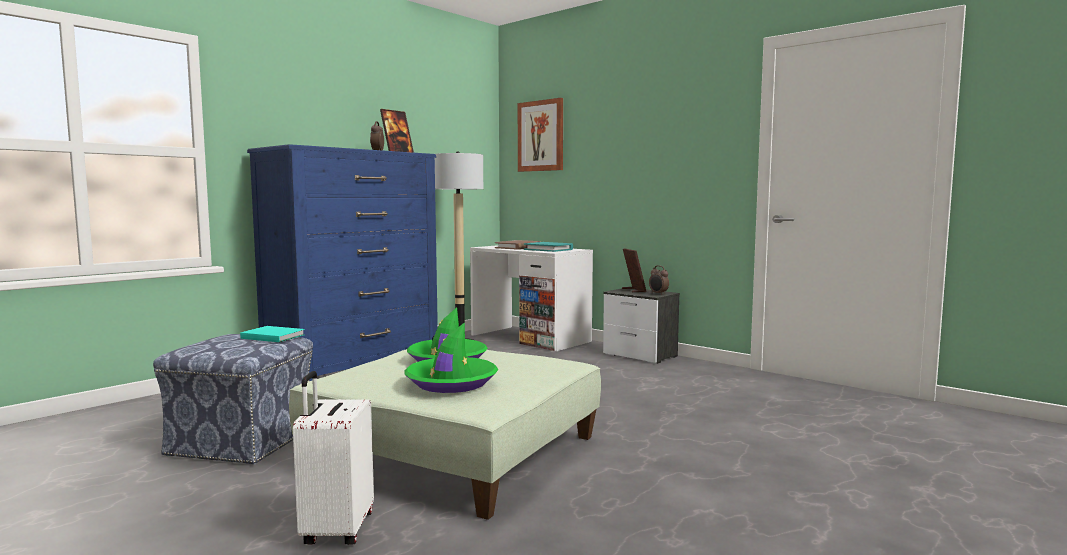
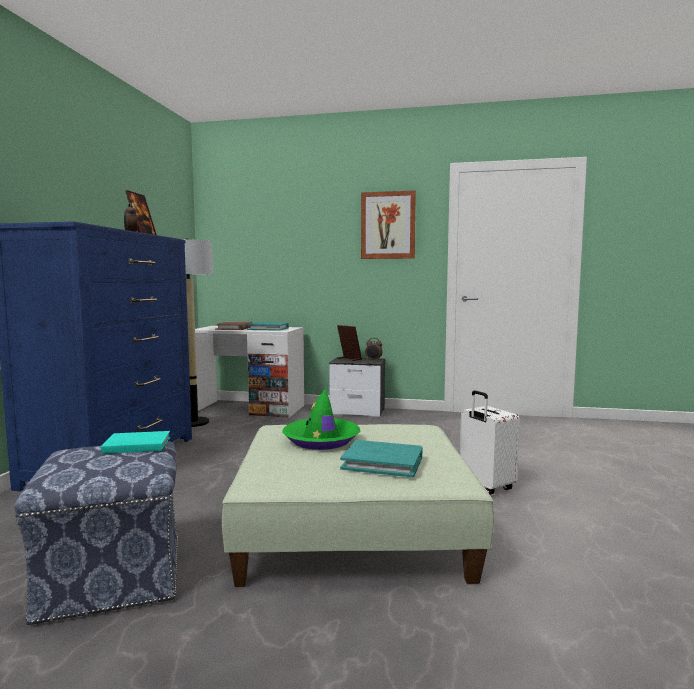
camera: 30 degrees left, 0 degrees up
white suitcase [293,371,374,545] -> white suitcase moved to [460,390,520,495]
green hat [404,322,498,393] -> turquoise book [340,440,423,477]
picture [518,98,563,172] -> picture moved to [361,191,416,259]

